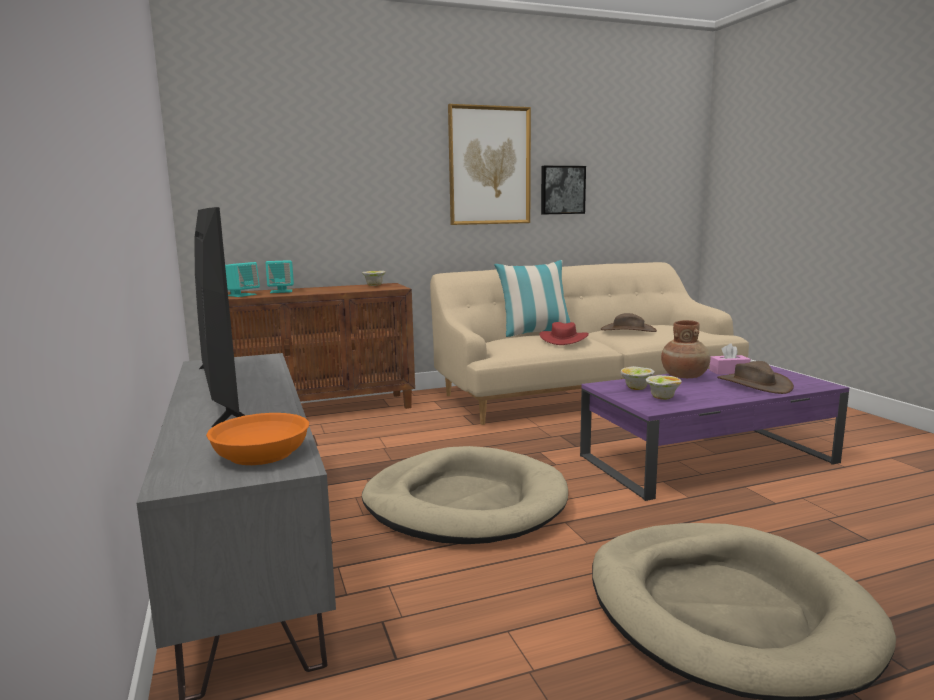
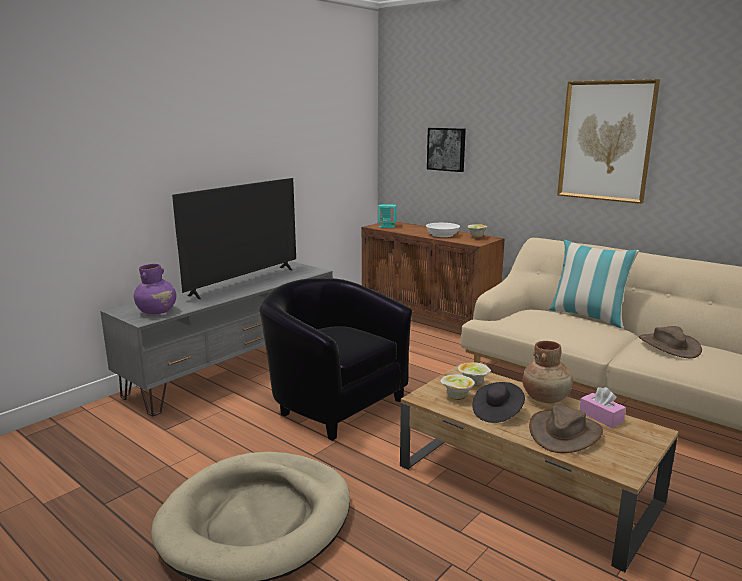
camera: 60 degrees right, 5 degrees up
orange bowl [206,413,309,465] -> purple vase [134,264,176,314]
turquoise speaker [266,260,294,293] -> none
beige dog bed [362,446,568,544] -> black armchair [260,278,412,441]
red hat [540,322,589,345] -> none
picture [541,166,586,214] -> picture moved to [427,128,466,172]
purple coffee table [580,365,849,501] -> brown coffee table [400,363,679,572]
none -> white bowl [426,223,460,237]
none -> black hat [472,382,525,423]

